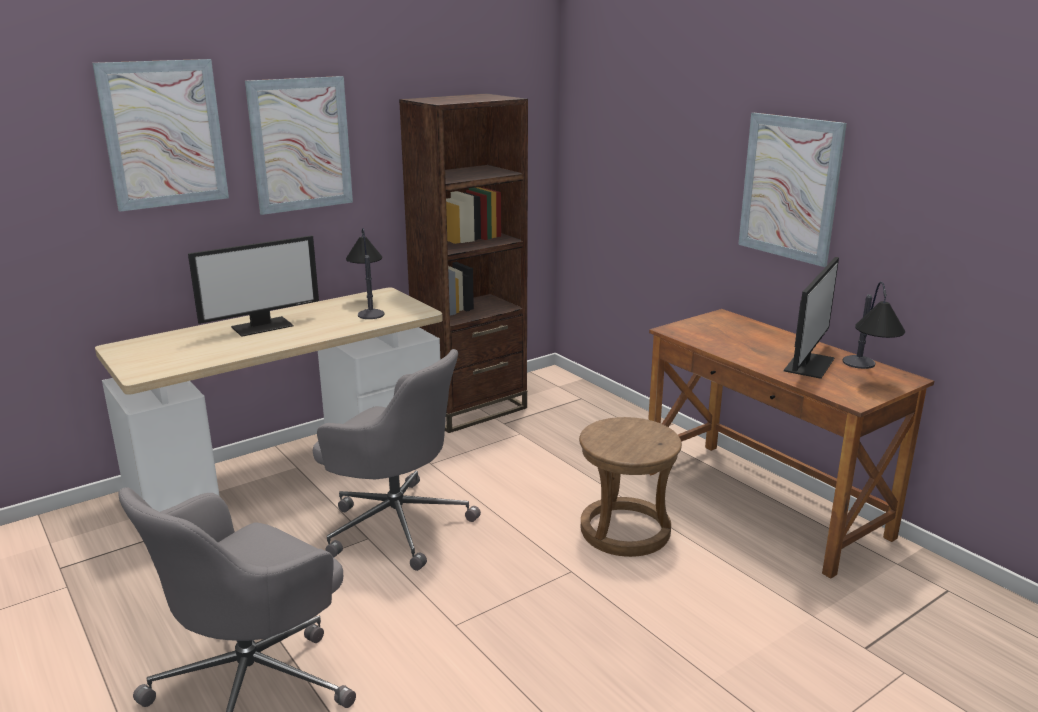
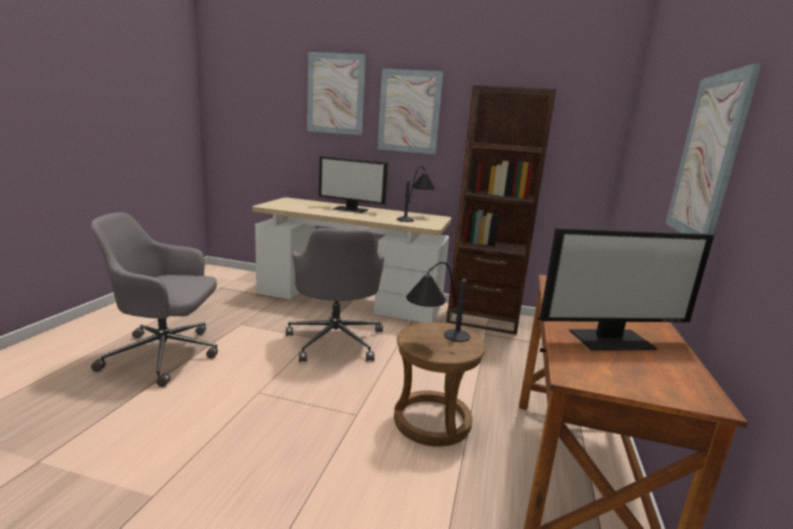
camera: 50 degrees right, 5 degrees down
table lamp [842,282,905,369] -> table lamp moved to [406,262,470,342]

